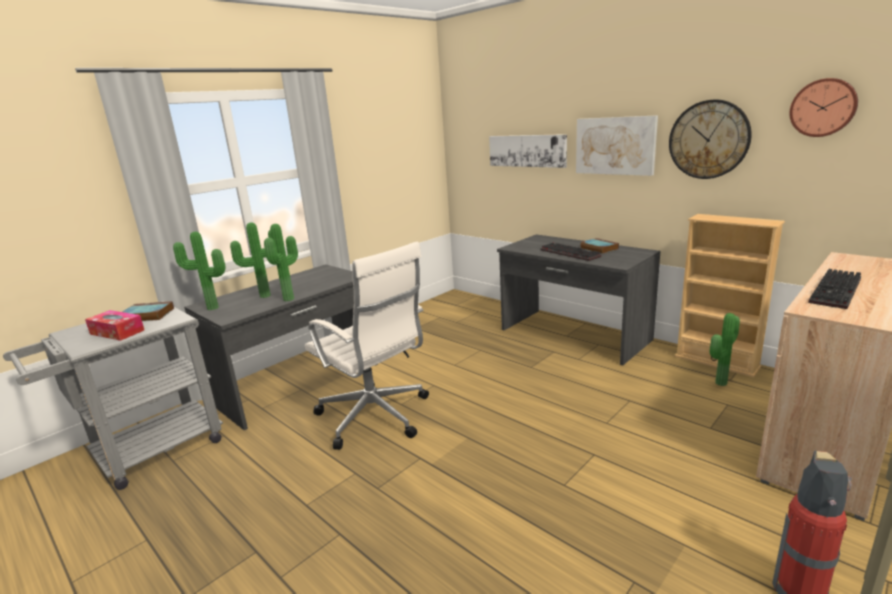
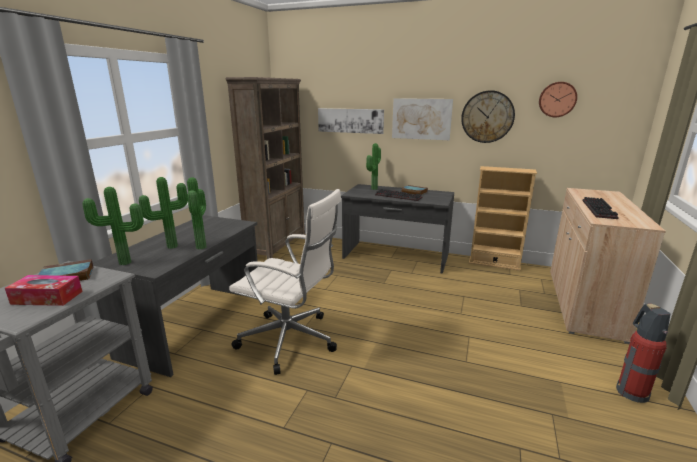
camera: 25 degrees left, 0 degrees up
potted plant [710,313,740,386] -> potted plant moved to [366,143,381,190]
none -> brown bookcase [225,77,305,259]

